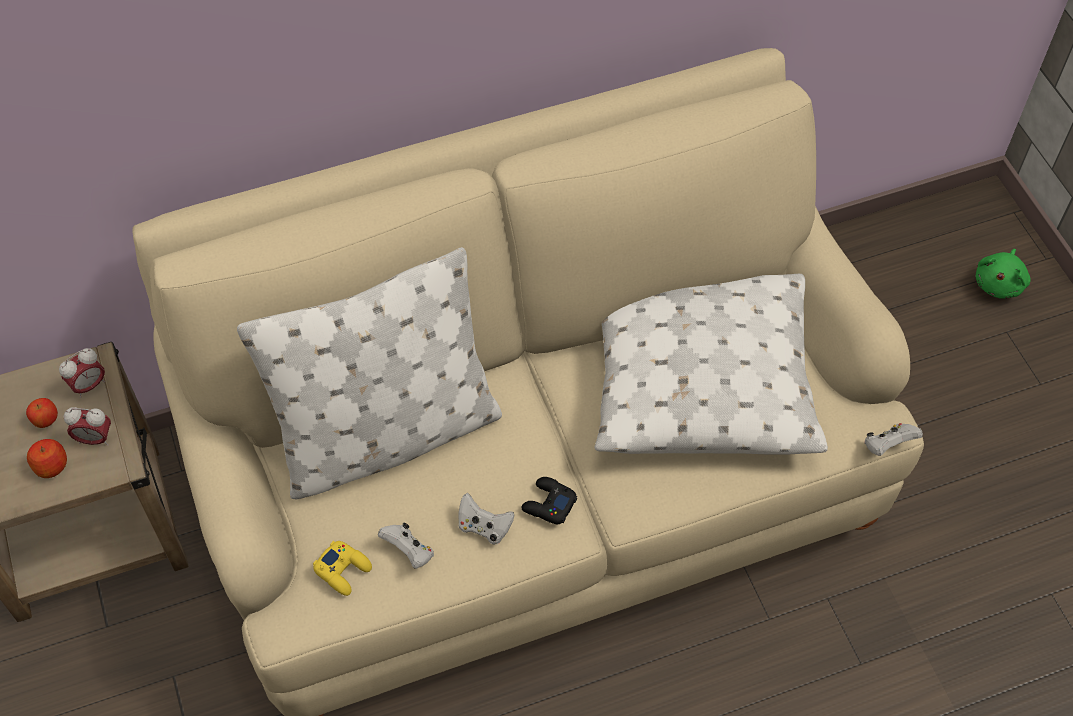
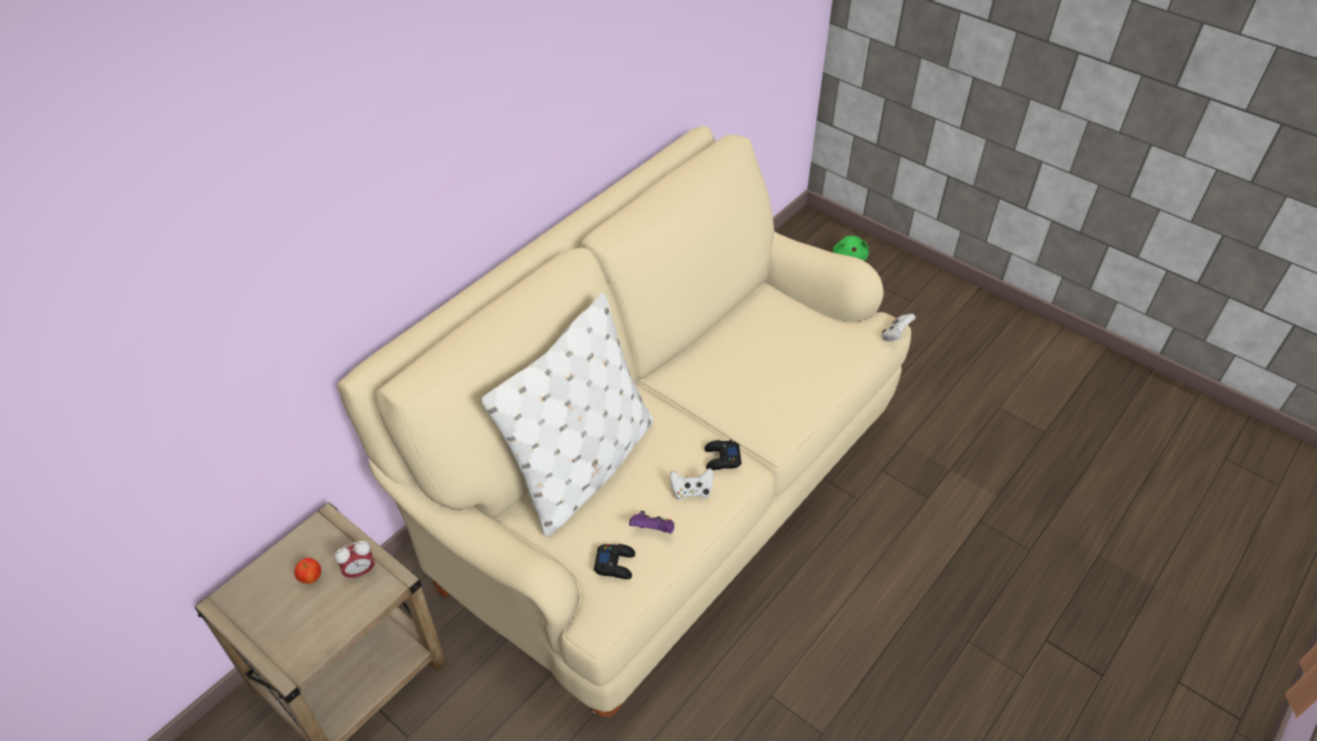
camera: 30 degrees left, 10 degrees down
apple [27,439,67,478] -> none
alarm clock [59,348,105,398] -> none
yellow game controller [313,541,372,596] -> black game controller [594,544,635,579]
white game controller [378,523,434,569] -> purple game controller [629,511,674,533]
white pillow [594,274,828,455] -> none

